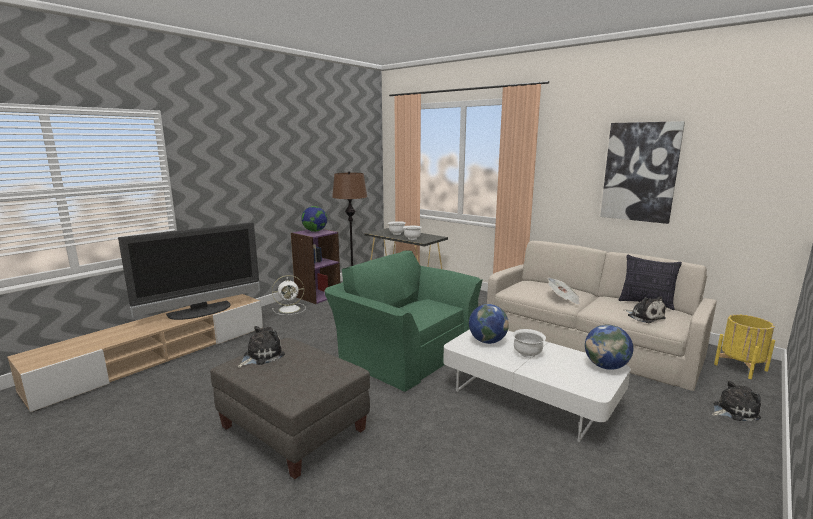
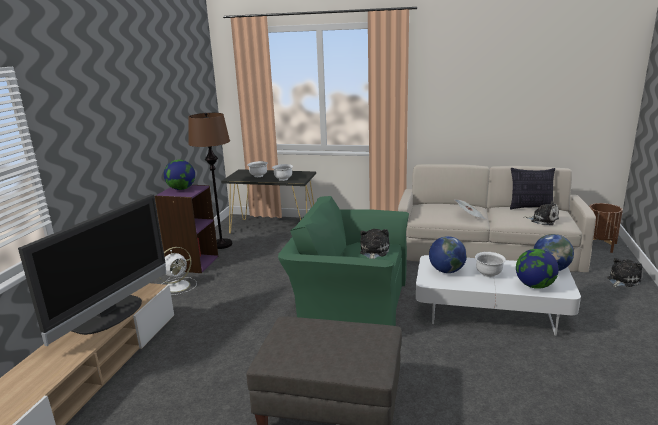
camera: 25 degrees left, 5 degrees up
plush toy [237,326,285,368] -> plush toy moved to [360,229,389,259]
picture [600,121,685,224] -> none
yellow planter [714,314,775,379] -> brown planter [589,203,623,253]
none -> globe [516,249,559,289]

